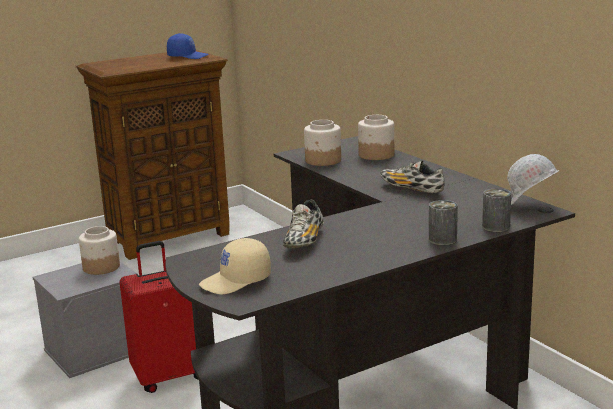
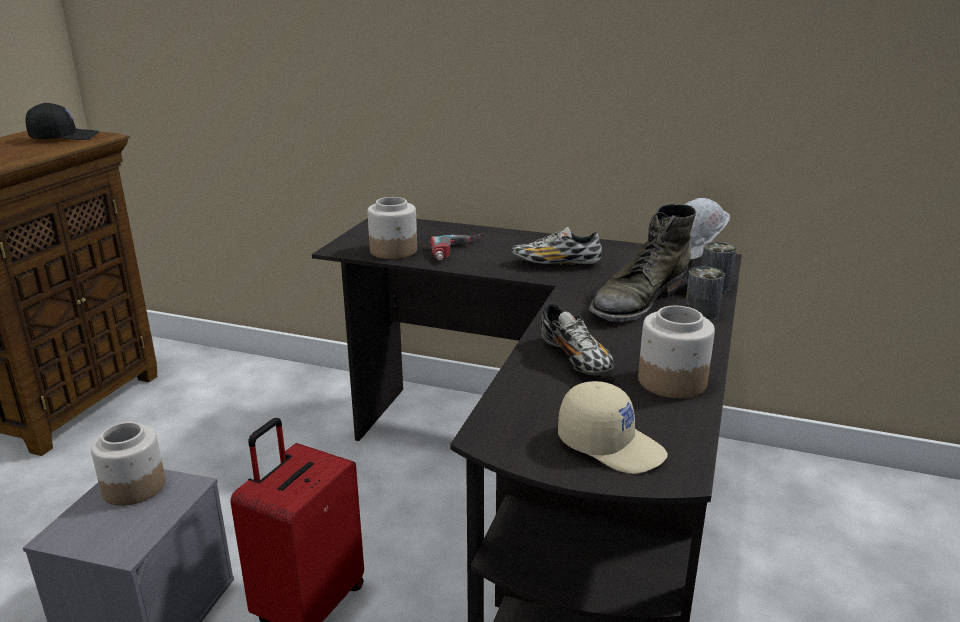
camera: 40 degrees left, 5 degrees up
blue cap [167,33,209,59] -> black cap [26,103,99,140]
beige cap [199,238,271,295] -> beige cap turned 75 degrees counterclockwise [558,381,668,474]
jar [358,115,394,160] -> jar moved to [638,306,715,398]
none -> power drill [430,234,484,260]
none -> green boot [589,204,696,322]

